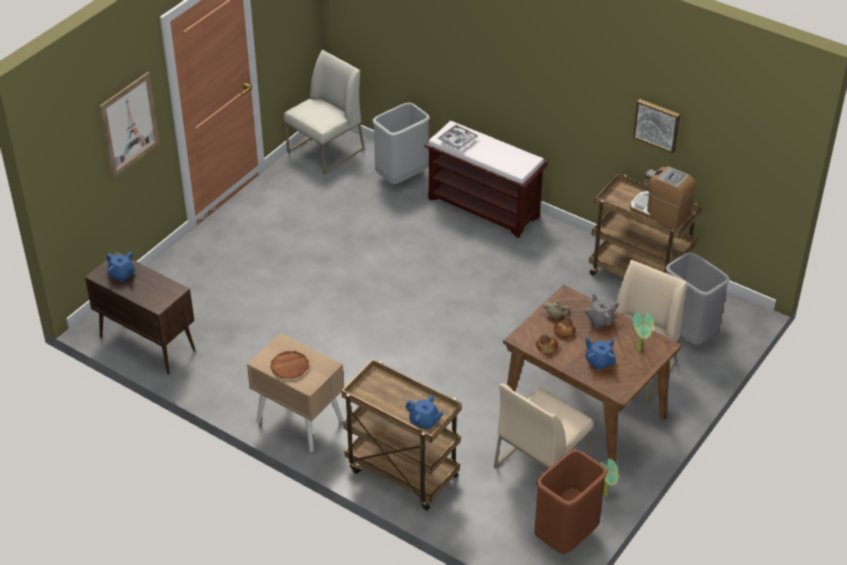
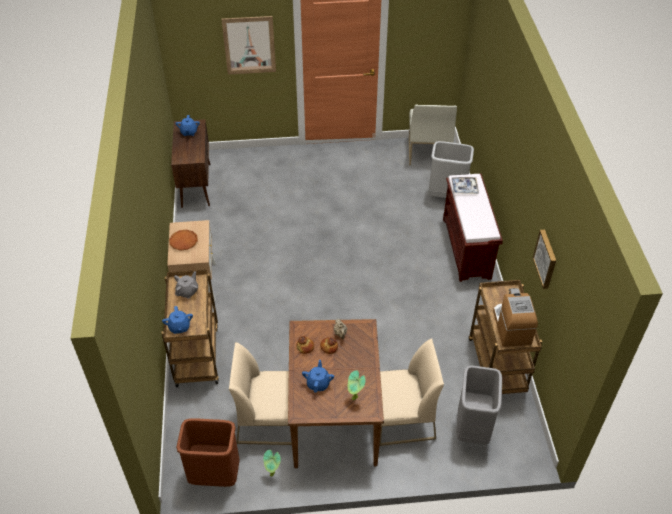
camera: 50 degrees right, 5 degrees up
white chair [284,50,364,175] -> white chair turned 90 degrees clockwise [409,104,457,166]
grey teapot [584,294,619,328] -> grey teapot moved to [174,271,198,299]

